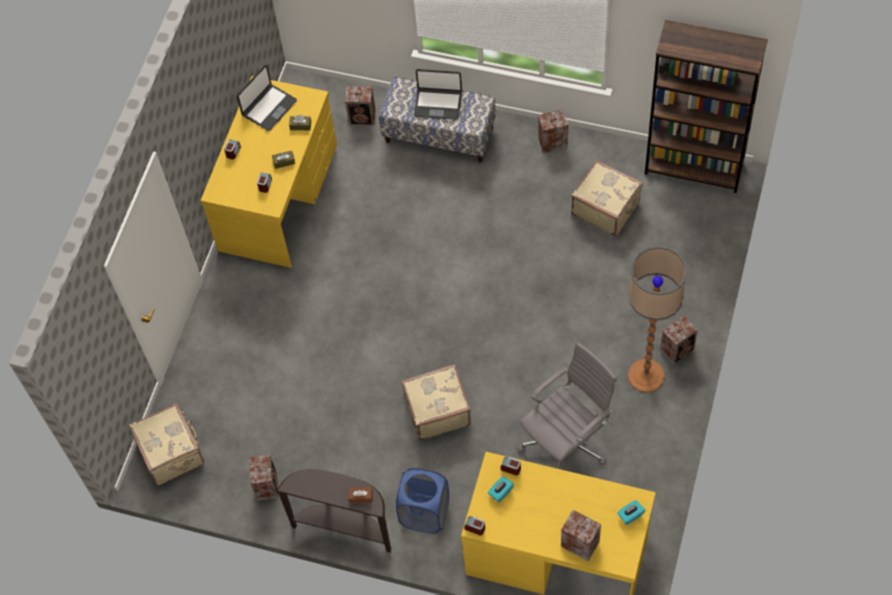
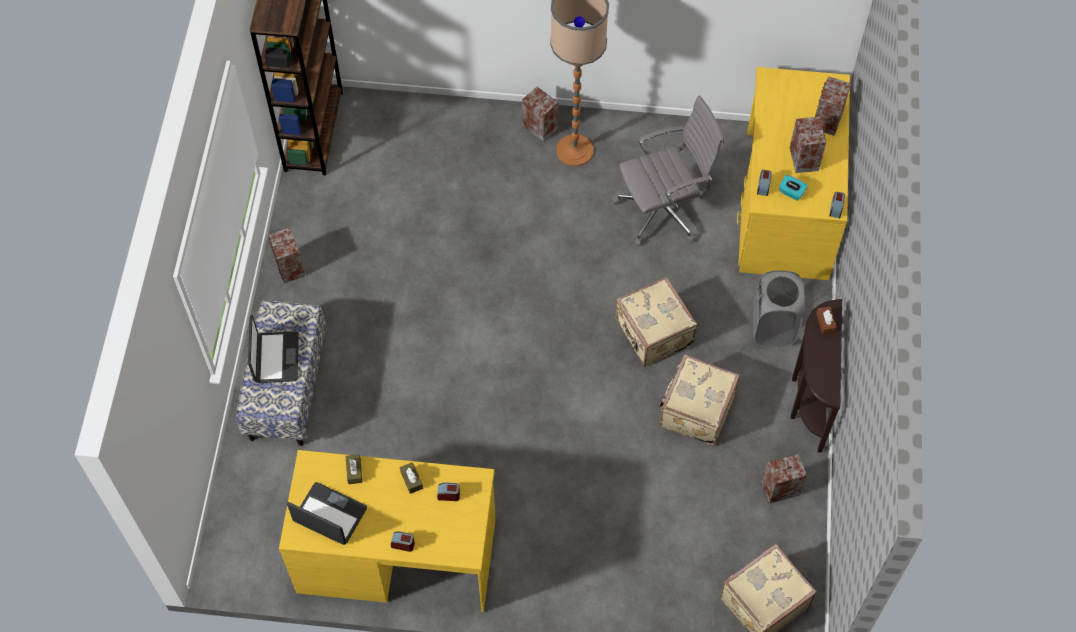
camera: 105 degrees left, 0 degrees up
speaker [345,86,375,125] -> speaker moved to [790,117,826,173]
blue laundry basket [396,468,449,534] -> grey laundry basket [753,271,806,347]
grey office chair [517,342,617,469] -> grey office chair turned 120 degrees clockwise [613,95,724,246]
beige suitcase [571,160,643,236] -> beige suitcase moved to [660,354,740,445]
turquoise tissue box [617,500,645,525] -> none

